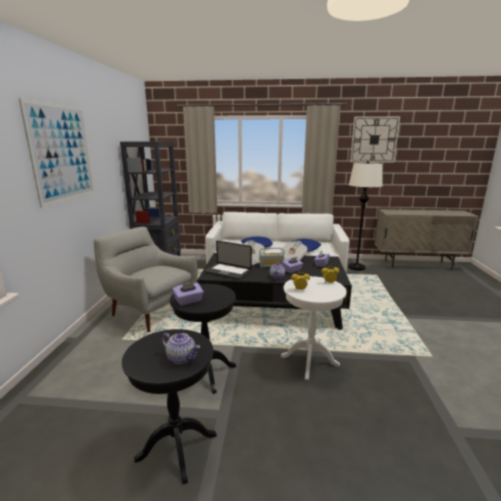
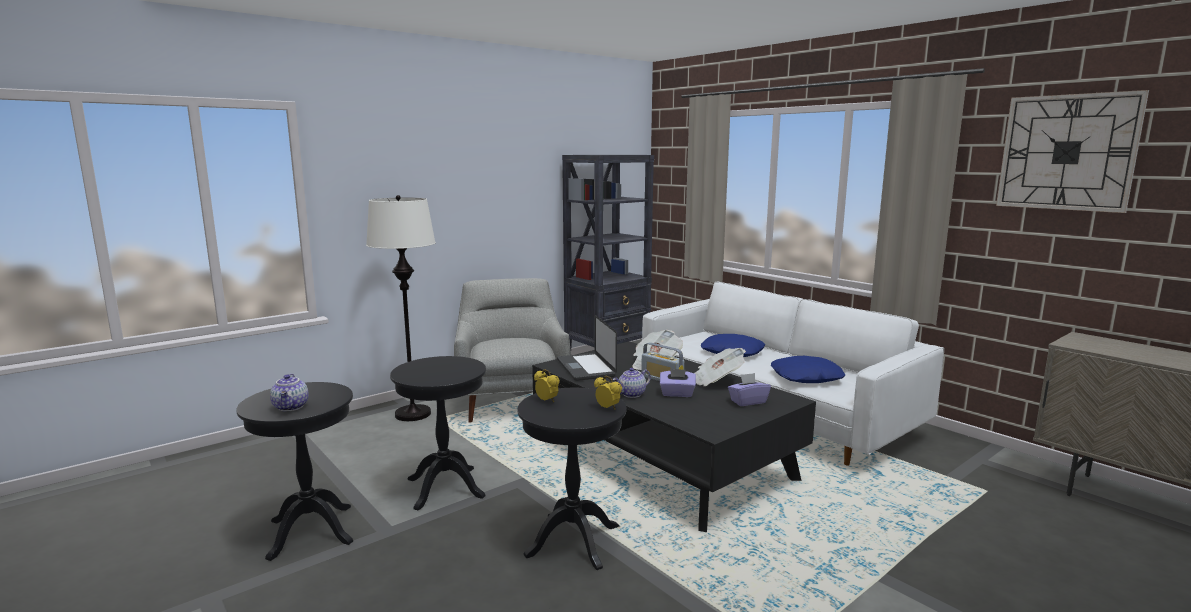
camera: 45 degrees right, 5 degrees down
picture [19,98,95,207] -> none
purple tissue box [172,282,204,306] -> none
white side table [281,276,347,380] -> black side table [517,388,627,570]
white floor lamp [348,161,383,271] -> white floor lamp moved to [366,195,436,421]

